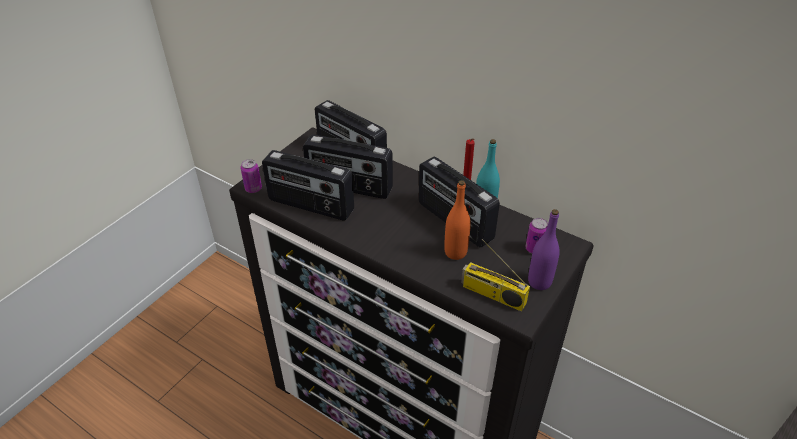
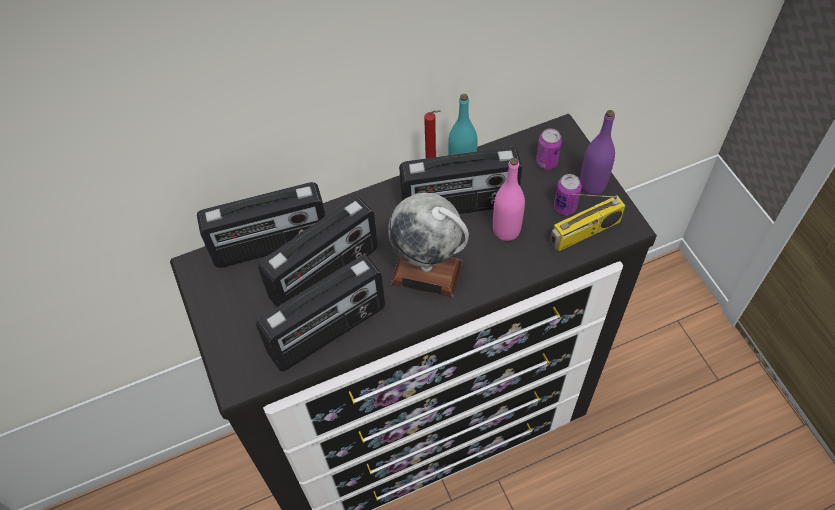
camera: 55 degrees left, 15 degrees up
can [241,159,262,193] -> can moved to [554,174,581,215]
orange bottle [444,180,471,260] -> pink bottle [493,158,525,241]
none -> globe [388,193,469,297]

